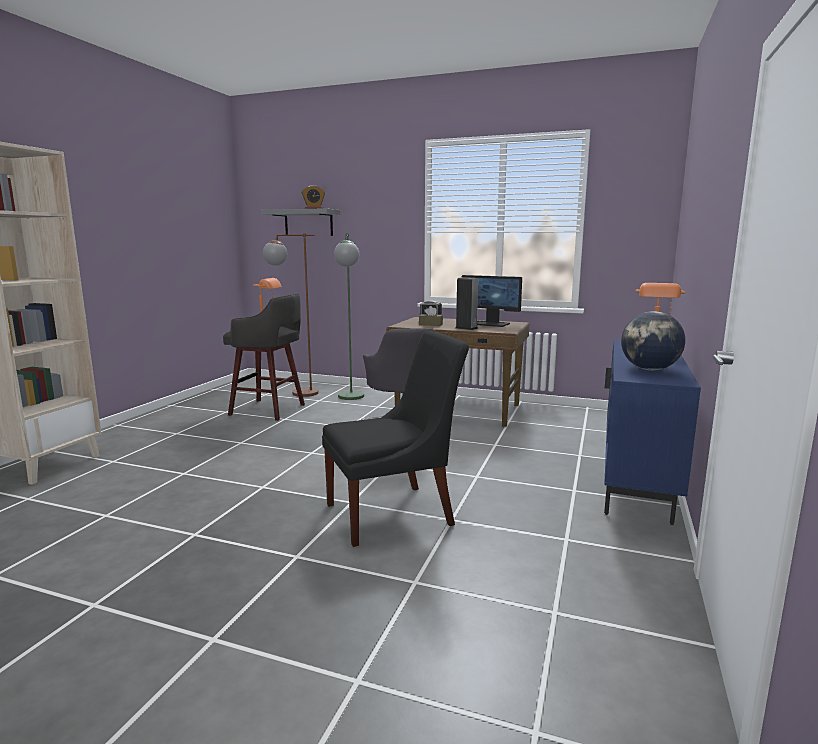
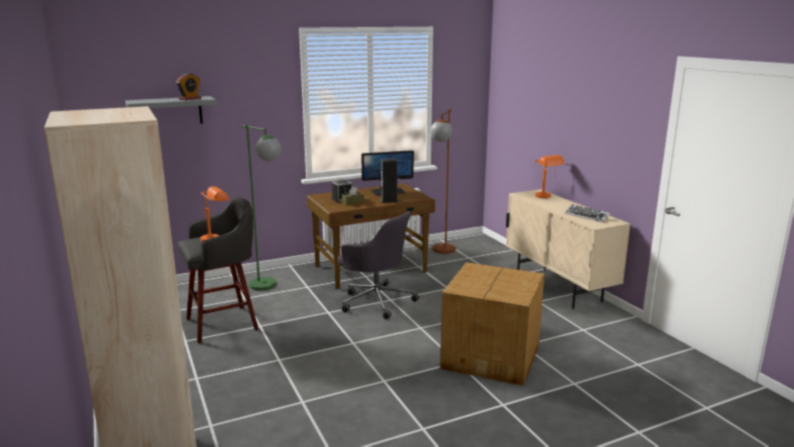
camera: 45 degrees left, 5 degrees up
brown floor lamp [263,233,319,397] -> brown floor lamp moved to [430,109,456,254]
black chair [322,331,469,547] -> cardboard box [440,262,545,386]
blue cabinet [604,340,701,525] -> beige cabinet [506,189,631,309]
globe [621,311,685,370] -> keyboard [565,204,610,222]

